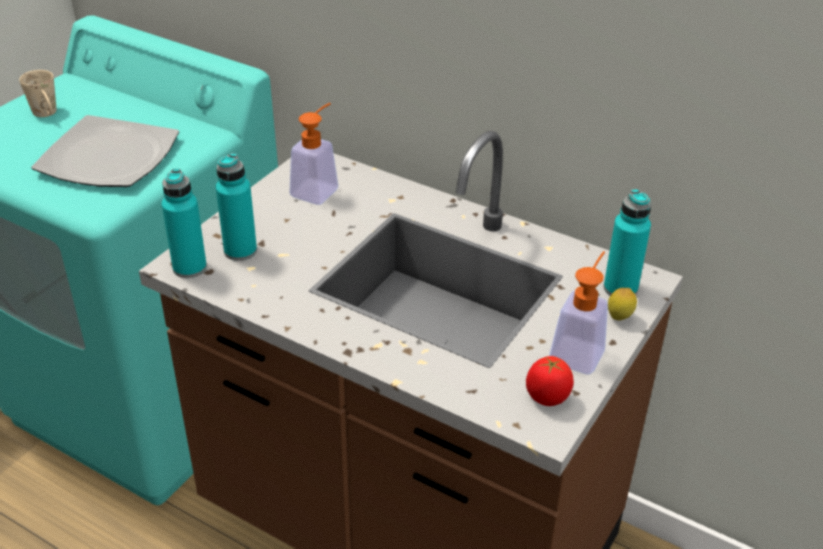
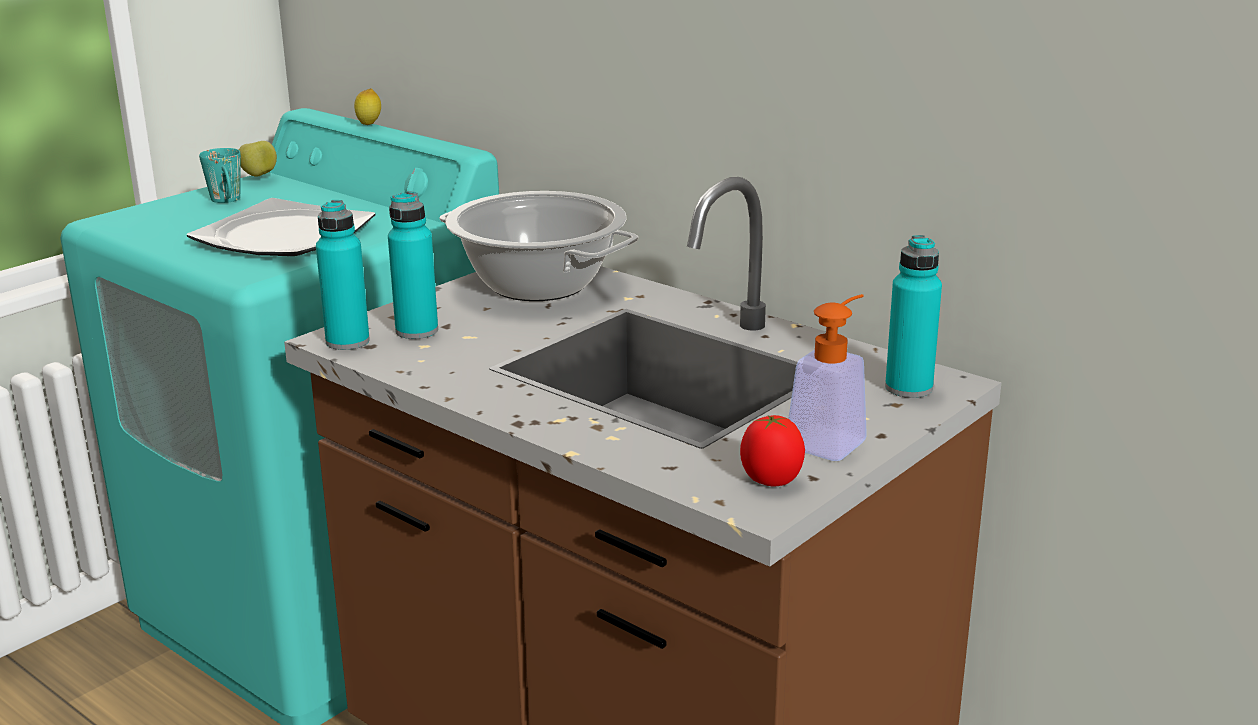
camera: 10 degrees right, 15 degrees down
beige mug [19,70,56,117] -> turquoise mug [199,148,241,203]
soap dispenser [290,103,338,205] -> cooking pot [439,191,638,301]
lemon [608,288,637,320] -> lemon moved to [354,89,381,125]
none -> apple [239,141,277,177]

